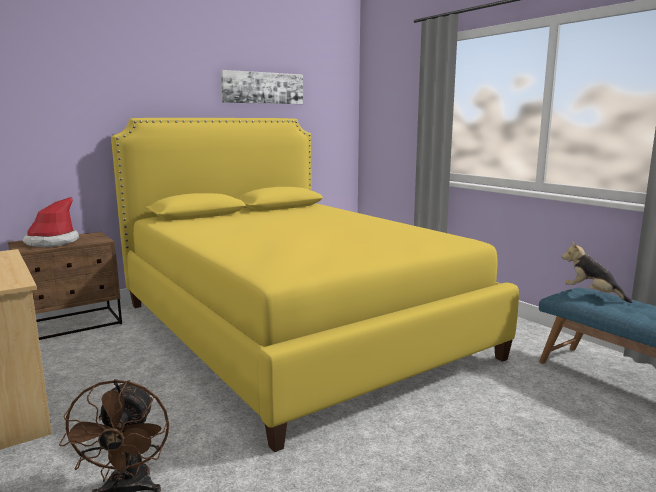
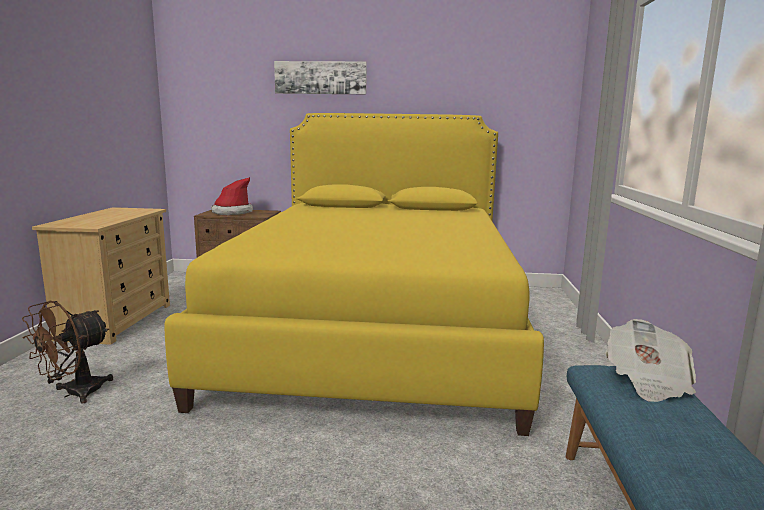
camera: 40 degrees right, 0 degrees up
picture [221,70,303,104] -> picture moved to [274,61,367,94]
plush toy [562,241,633,303] -> newspaper [606,319,696,402]

